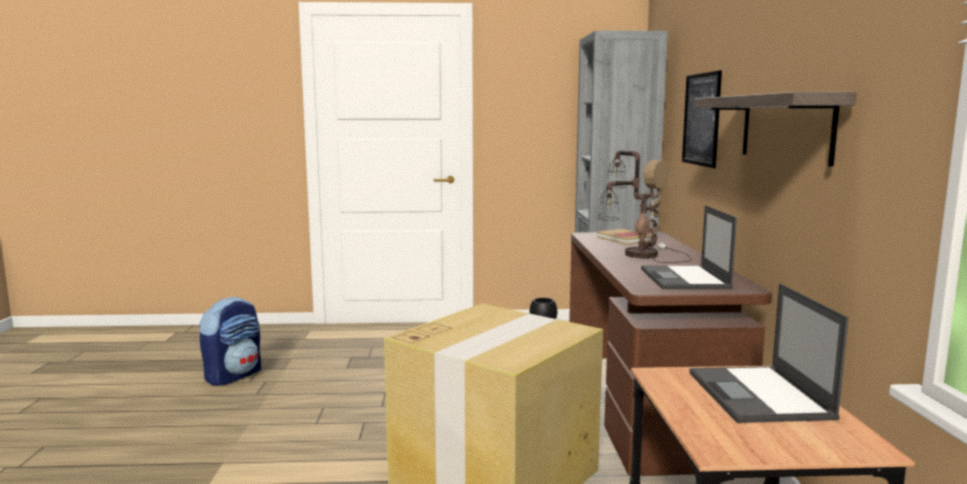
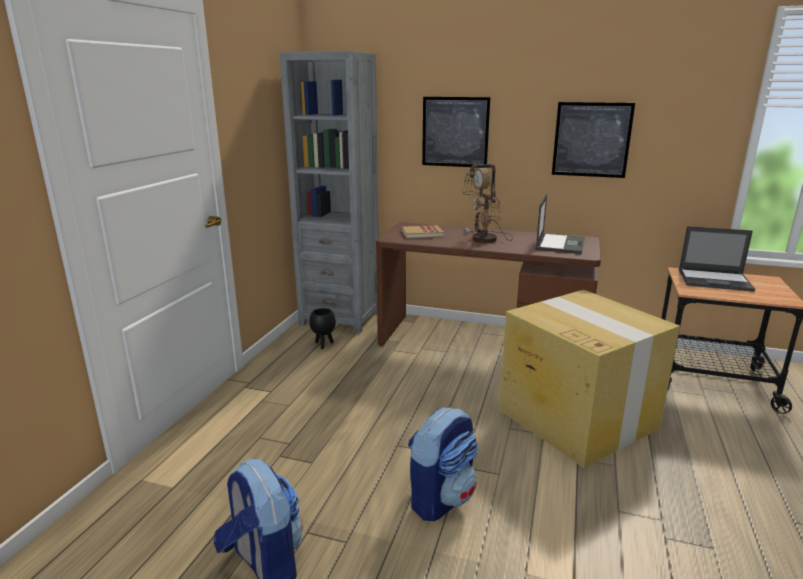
camera: 70 degrees left, 10 degrees up
laptop [641,205,737,289] -> laptop turned 90 degrees counterclockwise [535,194,585,254]
shelf [694,92,856,167] -> picture [552,102,635,178]
none -> backpack [408,407,478,521]

